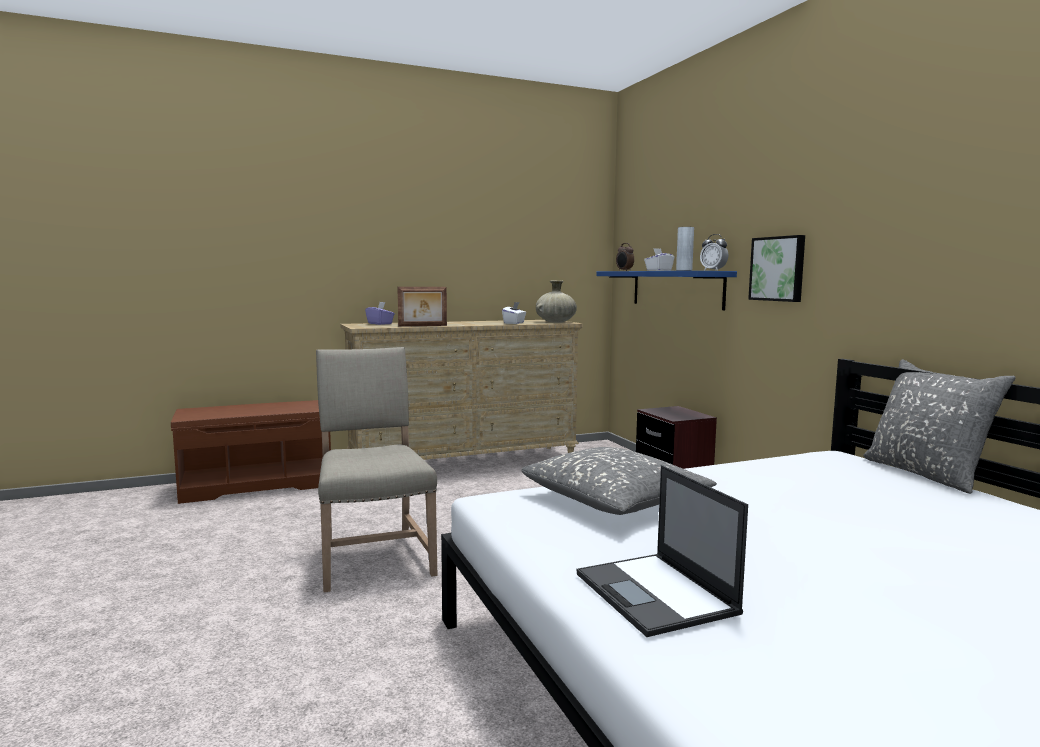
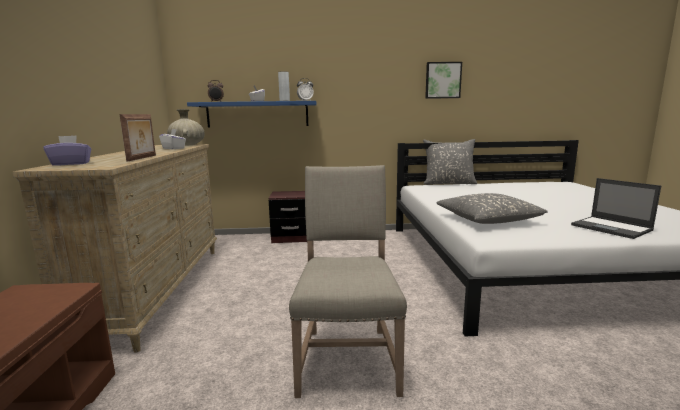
camera: 70 degrees left, 5 degrees up
beige chair [316,347,437,592] -> beige chair turned 90 degrees clockwise [289,165,407,398]
laptop [577,465,748,637] -> laptop turned 60 degrees clockwise [571,178,661,239]
picture [748,235,805,302] -> picture moved to [425,62,462,99]

